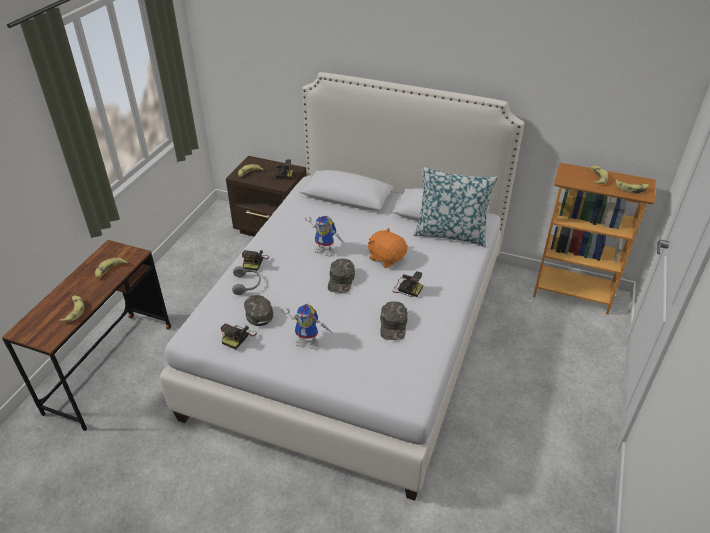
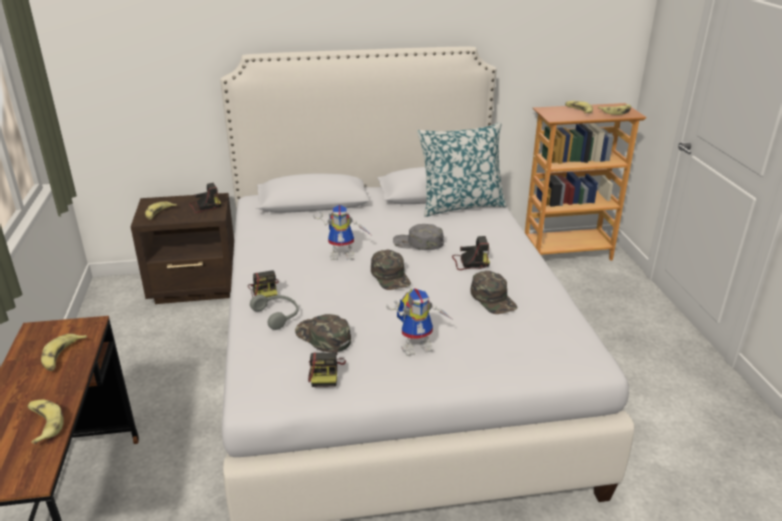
camera: 30 degrees left, 10 degrees down
orange plush toy [368,228,407,268] -> grey cap [393,224,444,250]

